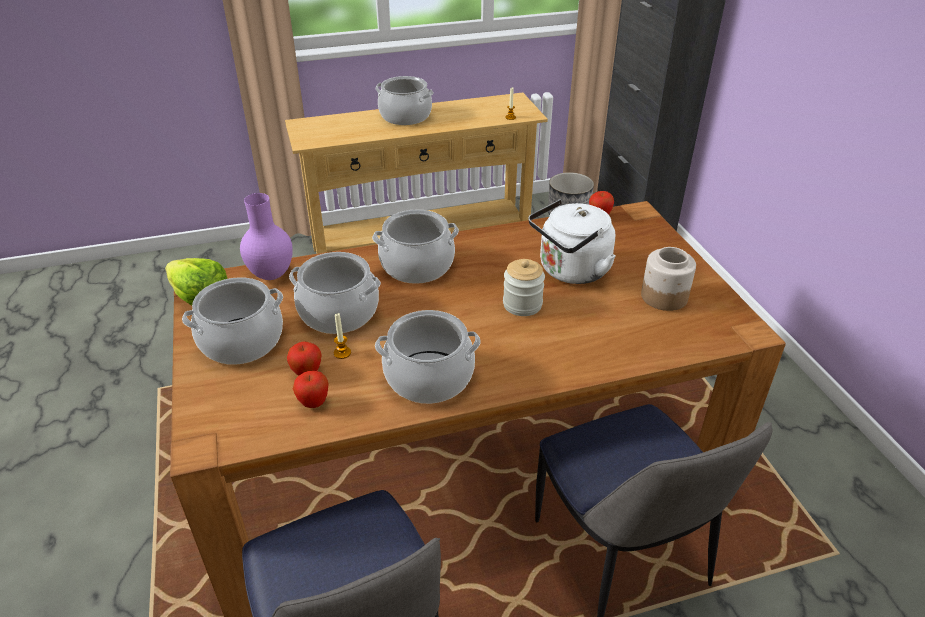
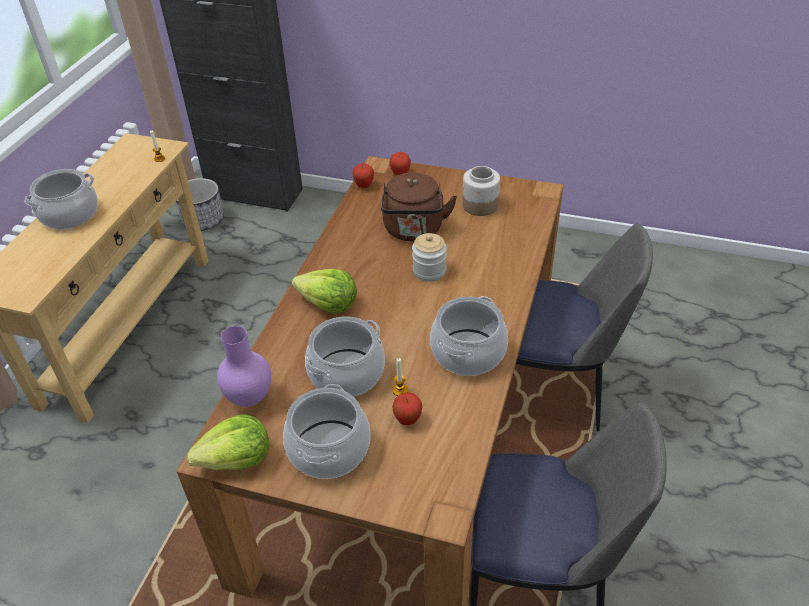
camera: 55 degrees left, 5 degrees up
apple [293,371,329,408] -> apple moved to [389,152,411,175]
cooking pot [372,210,459,284] -> lettuce [292,269,357,314]
white kettle [528,199,616,284] -> brown kettle [381,172,457,241]

